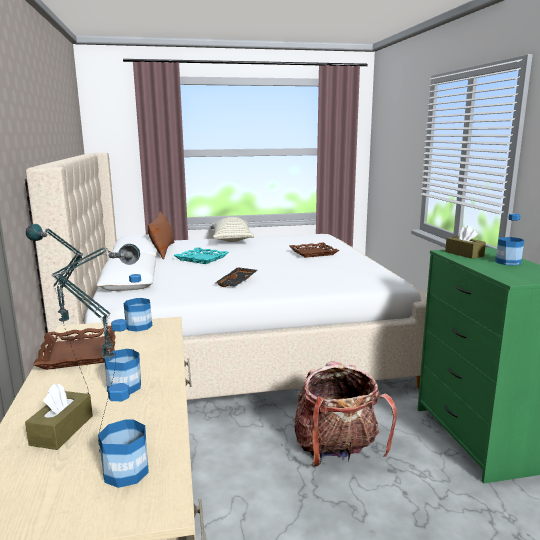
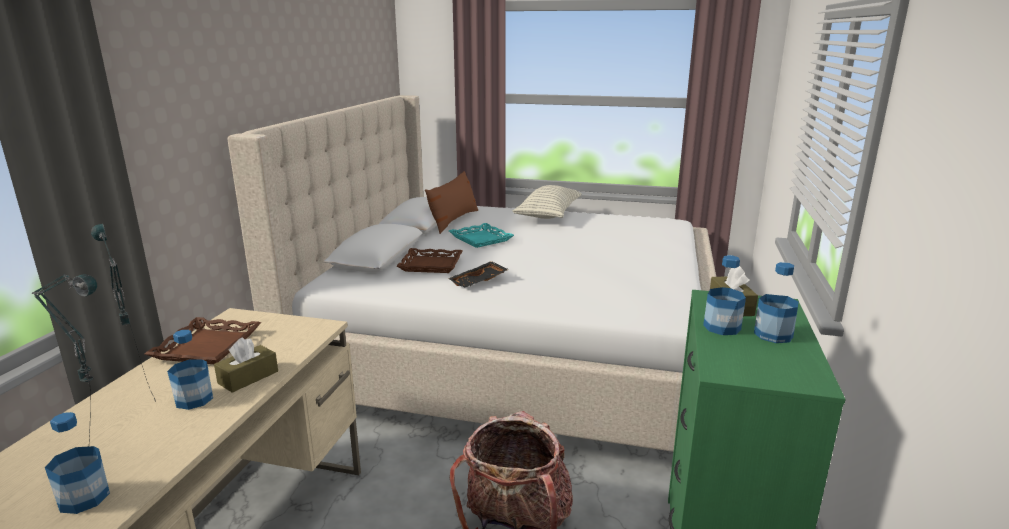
camera: 25 degrees right, 5 degrees up
brown tissue box [25,383,93,450] -> brown tissue box moved to [214,337,278,393]
bottle [124,274,152,332] -> bottle moved to [703,255,746,335]
brown tray [289,243,339,258] -> brown tray moved to [397,248,463,273]

